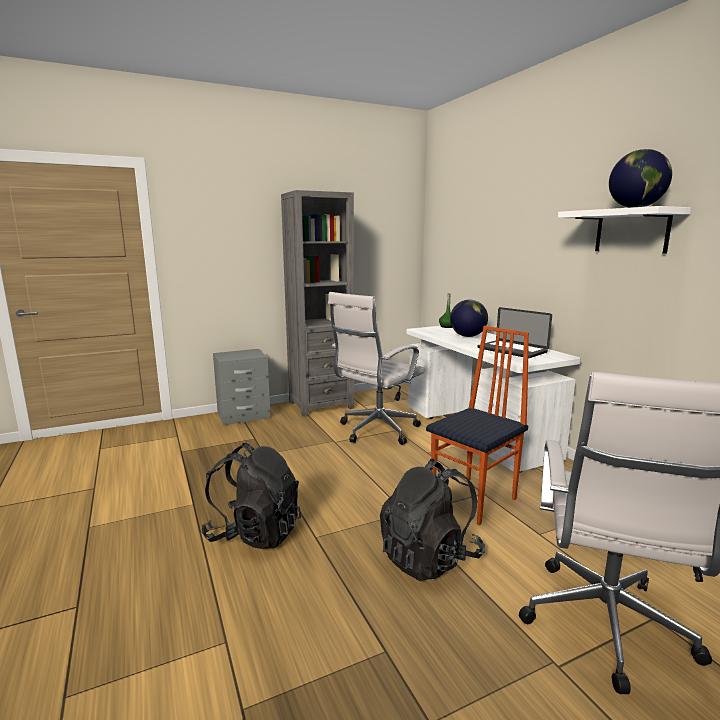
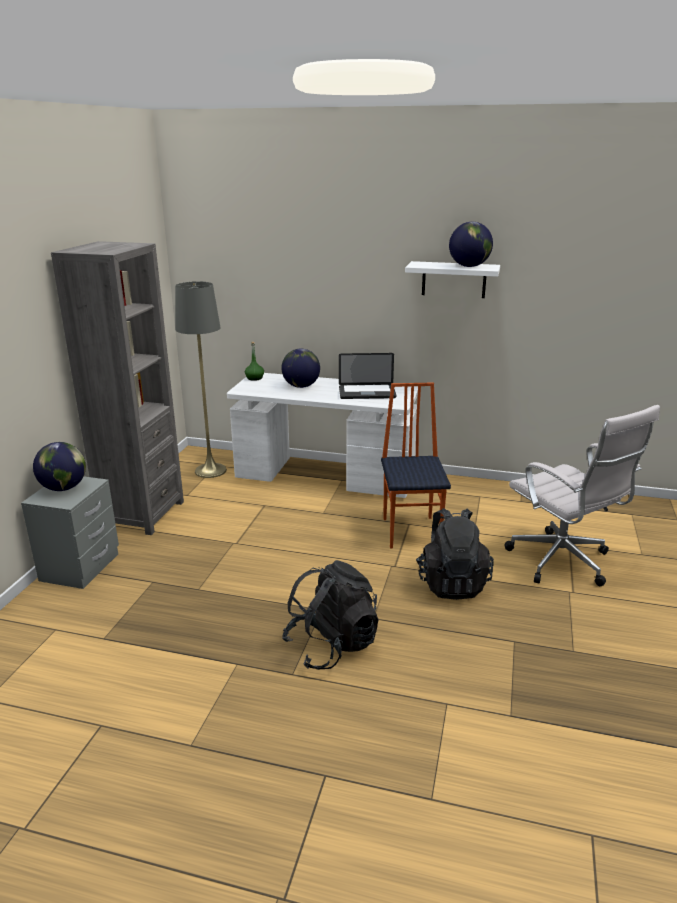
camera: 50 degrees left, 10 degrees up
white office chair [328,292,425,445] -> none
none -> globe [33,442,86,491]
none -> grey floor lamp [175,281,227,478]

